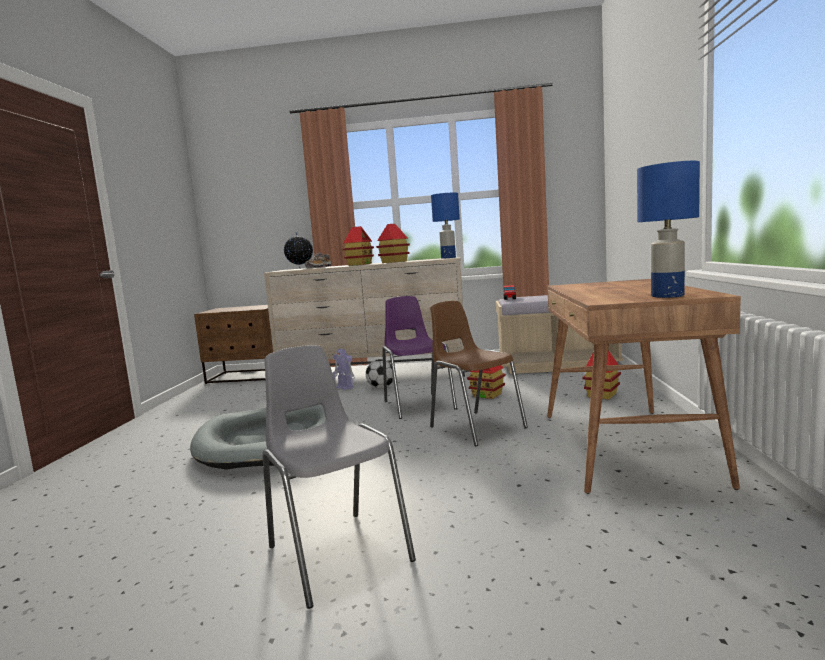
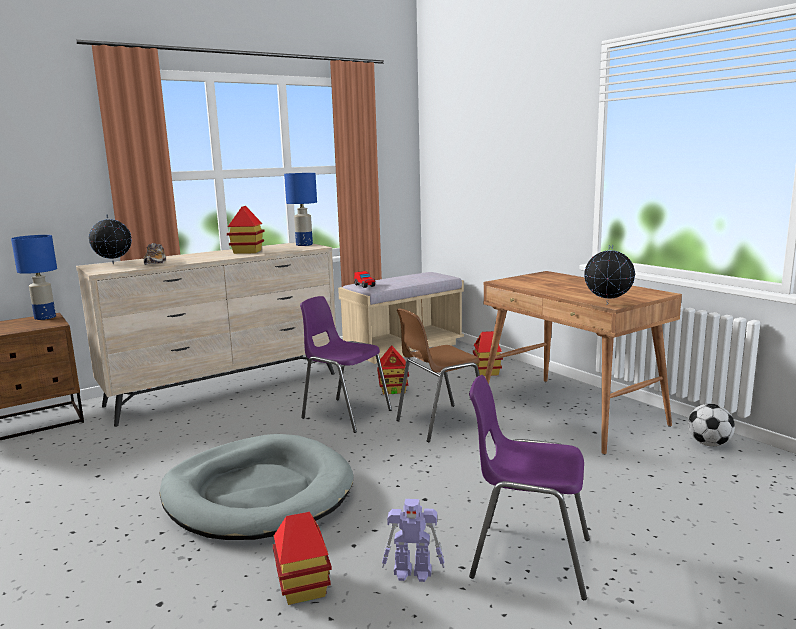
camera: 40 degrees left, 5 degrees up
grey chair [263,345,416,609] -> purple chair [469,375,590,600]
toy robot [333,349,355,390] -> toy robot moved to [382,499,445,582]
toy house [343,226,374,266] -> toy house moved to [273,512,332,605]
football [366,359,393,389] -> football moved to [688,404,735,446]
brown chair [430,301,528,446] -> brown chair turned 45 degrees counterclockwise [396,309,480,442]
blue table lamp [637,161,700,298] -> blue table lamp moved to [11,235,57,320]
none -> globe [584,245,635,305]

